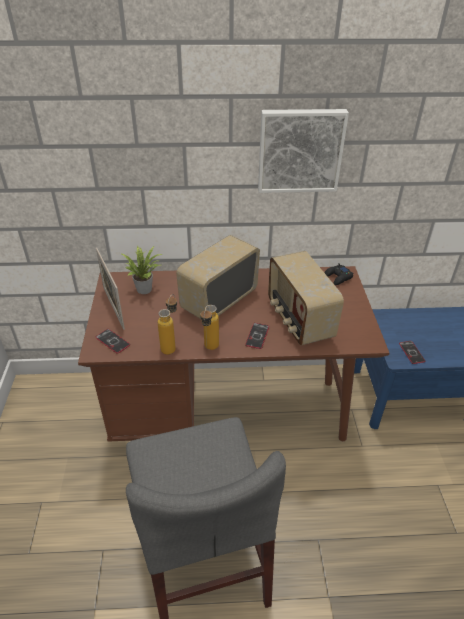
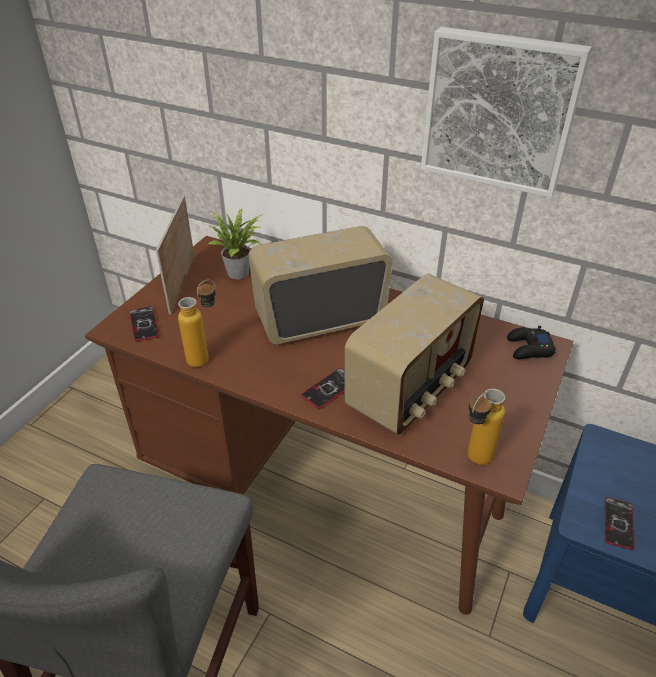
camera: 30 degrees right, 0 degrees up
bottle [200,305,219,350] -> bottle moved to [467,389,506,465]
radio [268,251,344,345] -> radio turned 150 degrees counterclockwise [345,274,484,435]

